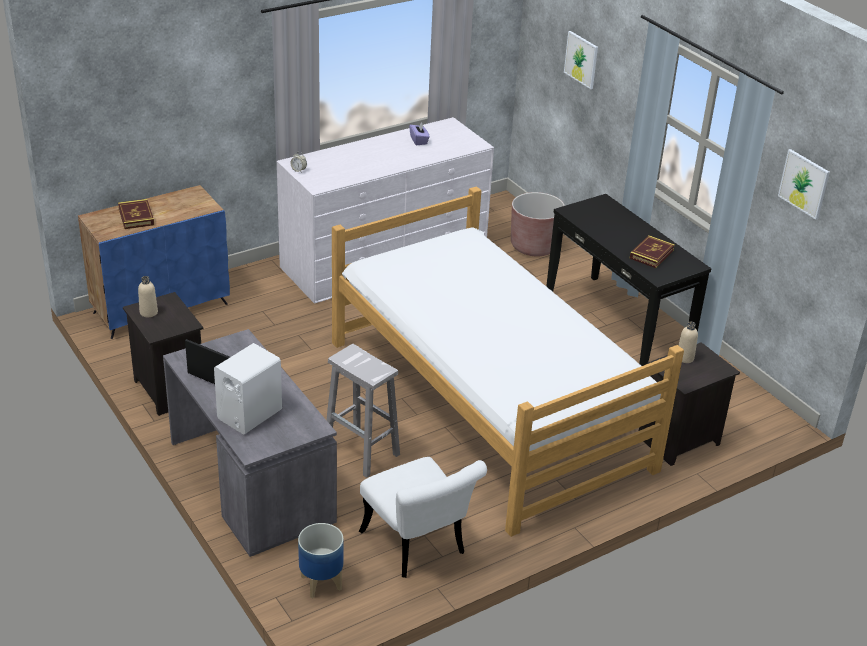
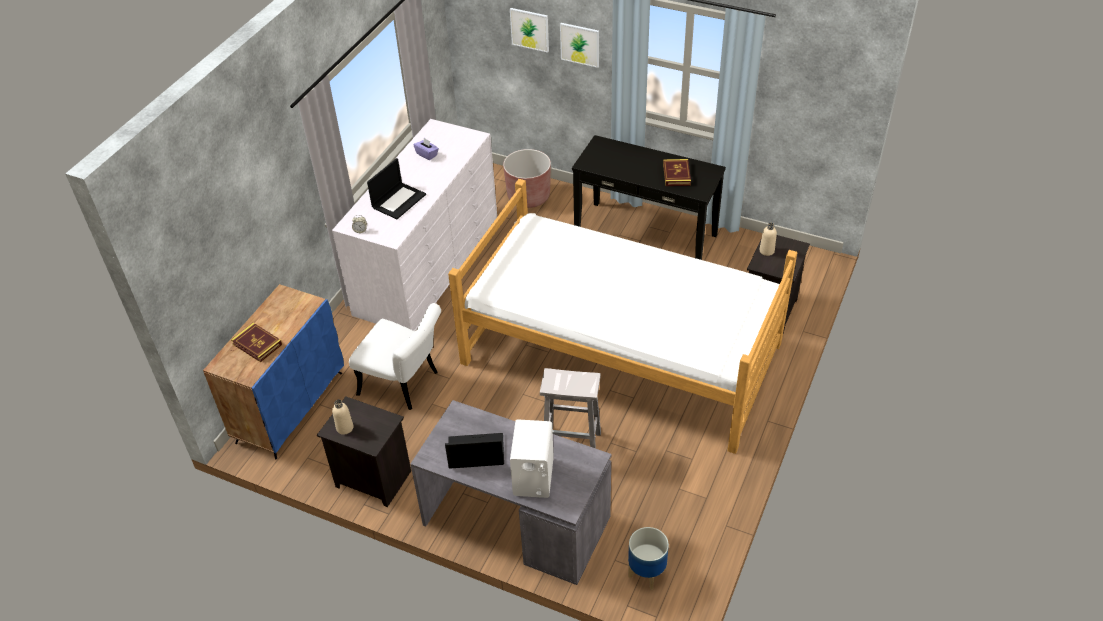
camera: 30 degrees left, 10 degrees up
white chair [359,457,487,578] -> white chair moved to [349,303,441,410]
picture [778,149,830,220] -> picture moved to [560,23,599,68]
none -> laptop [367,158,426,219]

